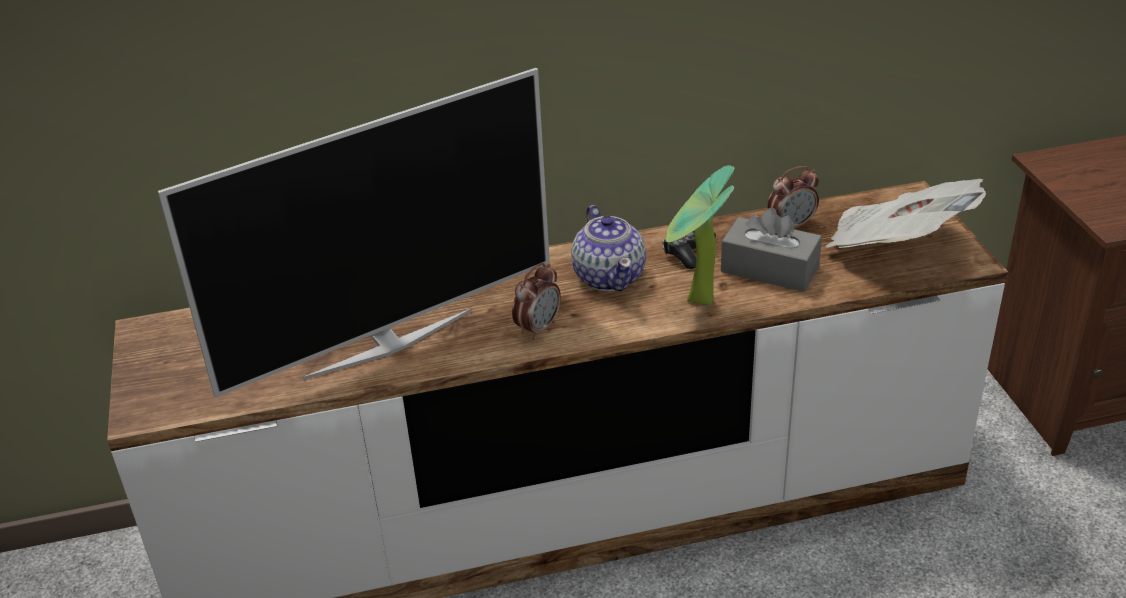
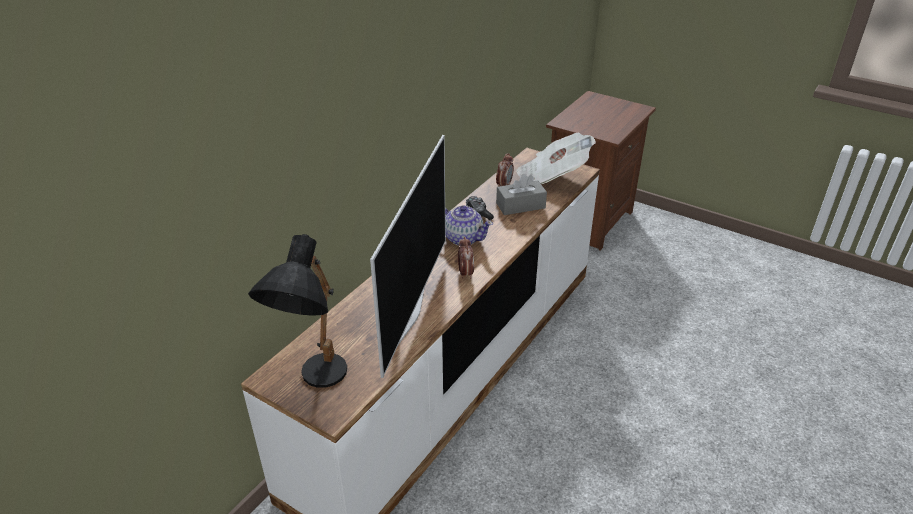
camera: 45 degrees left, 0 degrees up
potted plant [665,165,734,305] -> none
none -> black table lamp [248,234,347,388]

